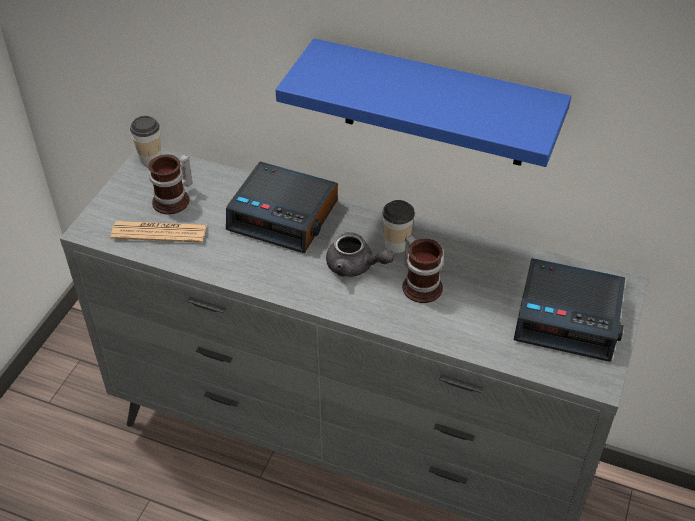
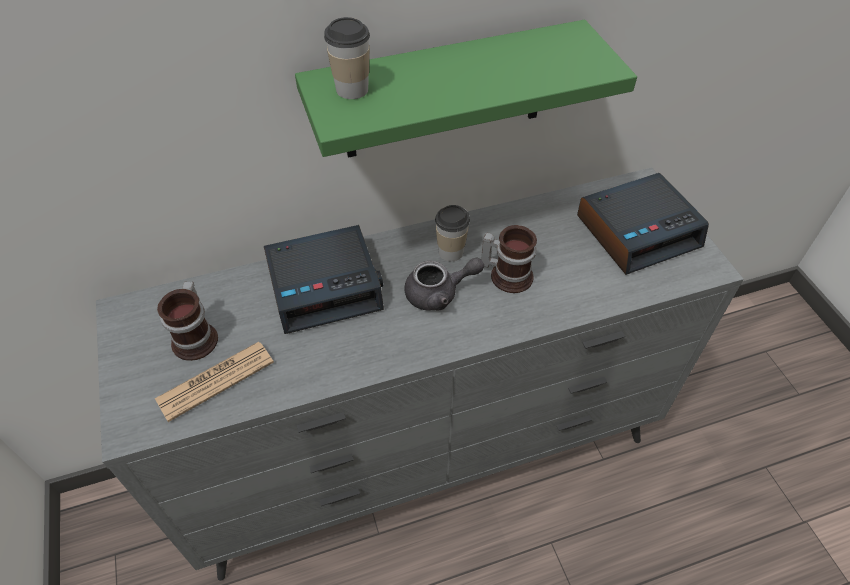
camera: 40 degrees left, 5 degrees up
cup [130,116,161,166] -> cup moved to [324,17,370,99]
blue shelf [276,38,571,167] -> green shelf [295,20,637,158]

